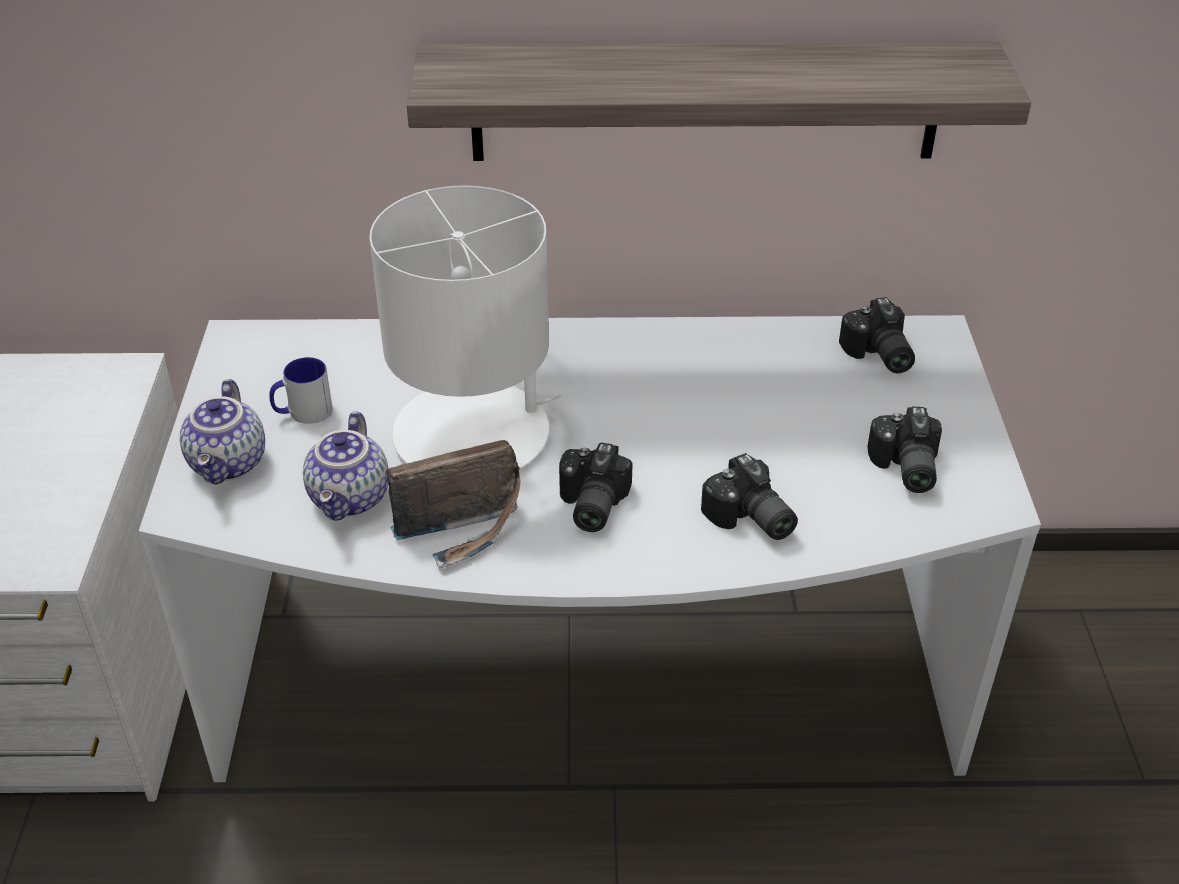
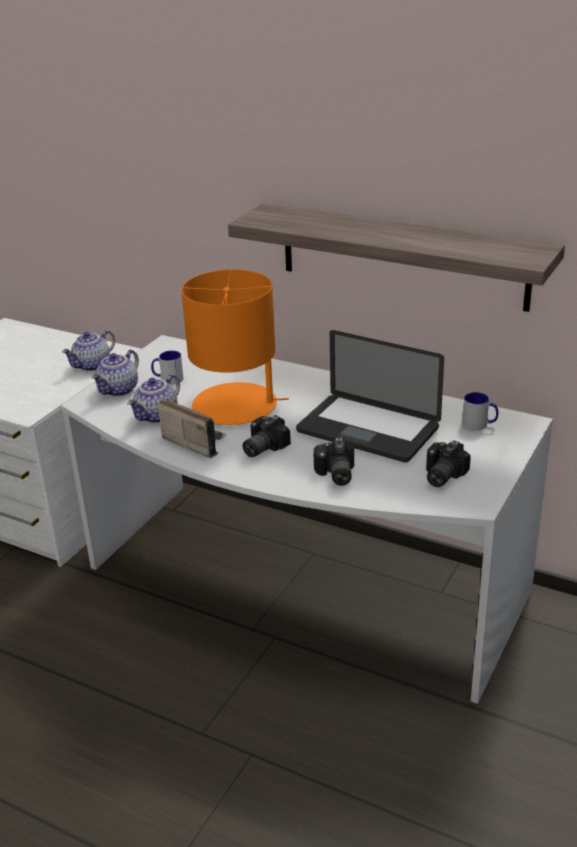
camera: 30 degrees right, 10 degrees down
white table lamp [369,185,561,469] -> orange table lamp [181,269,289,425]
radio [386,440,520,569] -> radio turned 150 degrees counterclockwise [157,399,227,458]
camera [839,297,915,373] -> mug [462,392,498,430]
none -> teapot [62,330,115,372]
none -> laptop [296,330,444,463]

